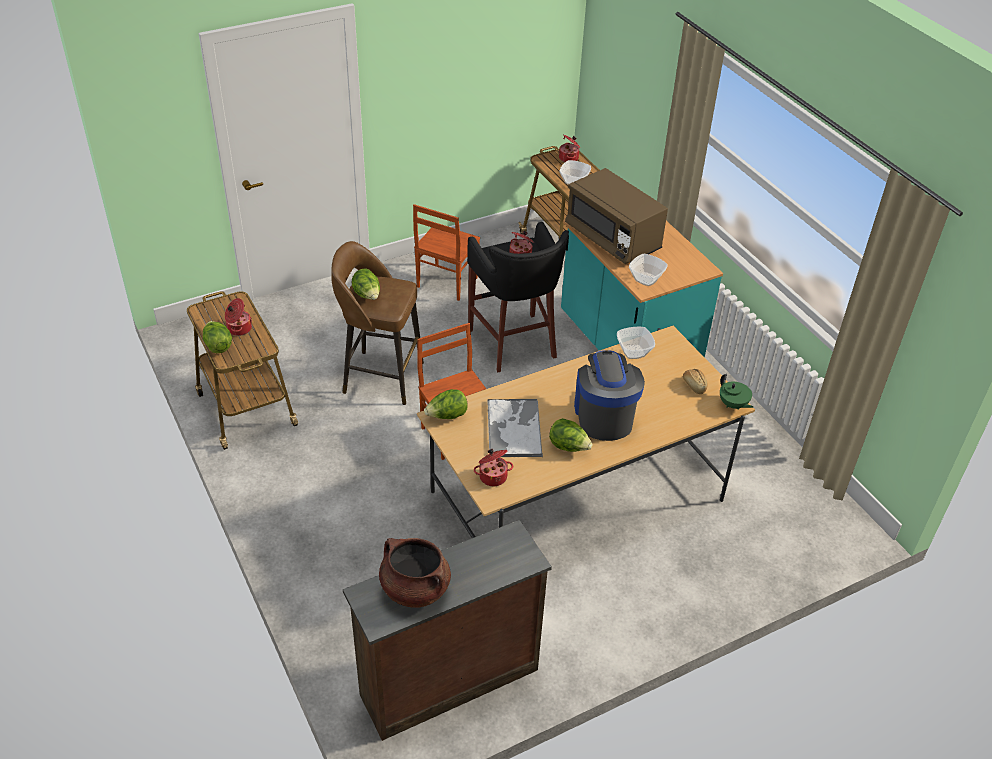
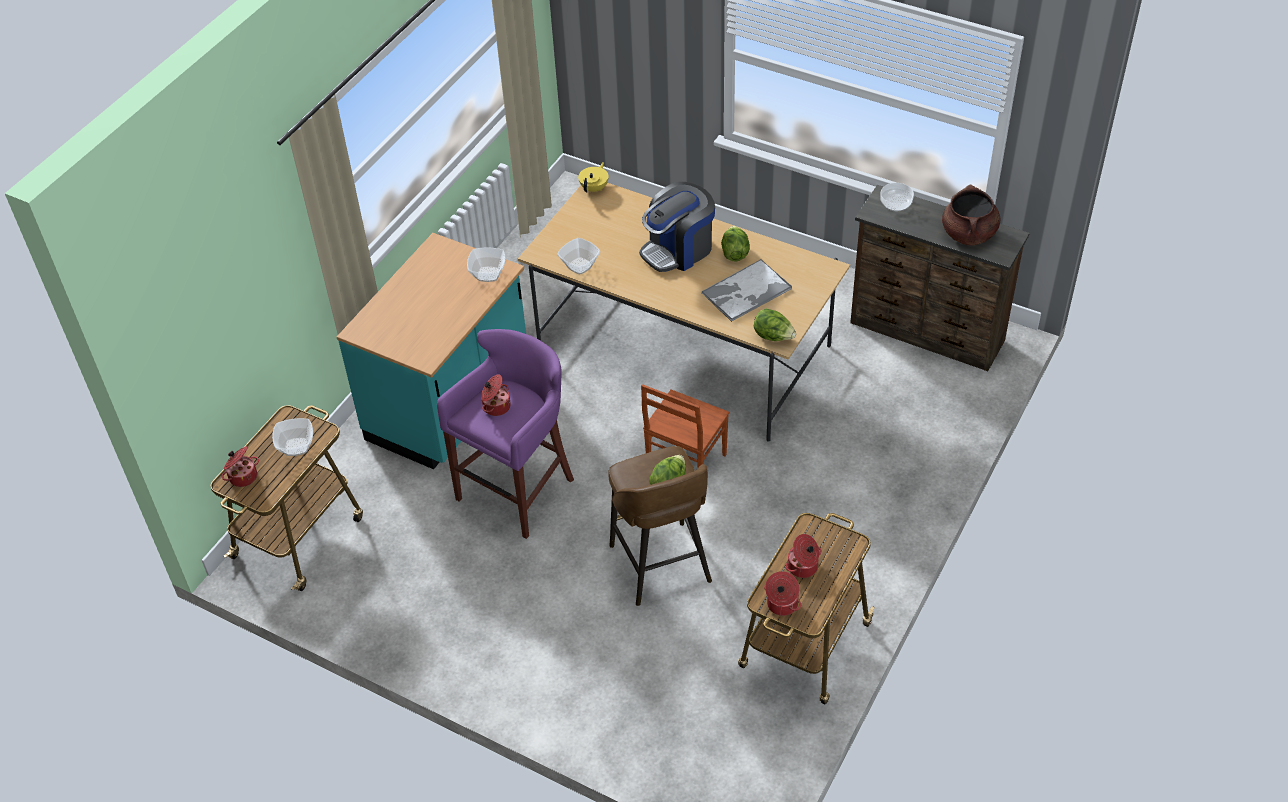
camera: 120 degrees left, 5 degrees up
lettuce [203,321,232,353] -> none
brown chair [413,204,480,301] -> none
black stool [467,222,569,373] -> purple stool [437,329,574,539]
cooking pot [474,449,513,486] -> cooking pot moved to [764,571,801,616]
brown microwave [565,168,668,264] -> none
bread [683,369,707,394] -> none
green teapot [720,374,754,410] -> yellow teapot [578,162,609,193]
none -> bowl [880,183,914,211]

